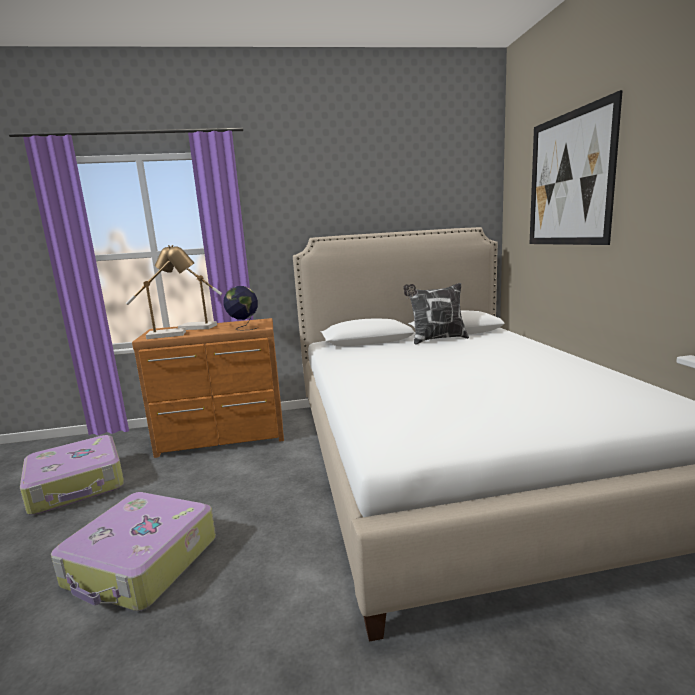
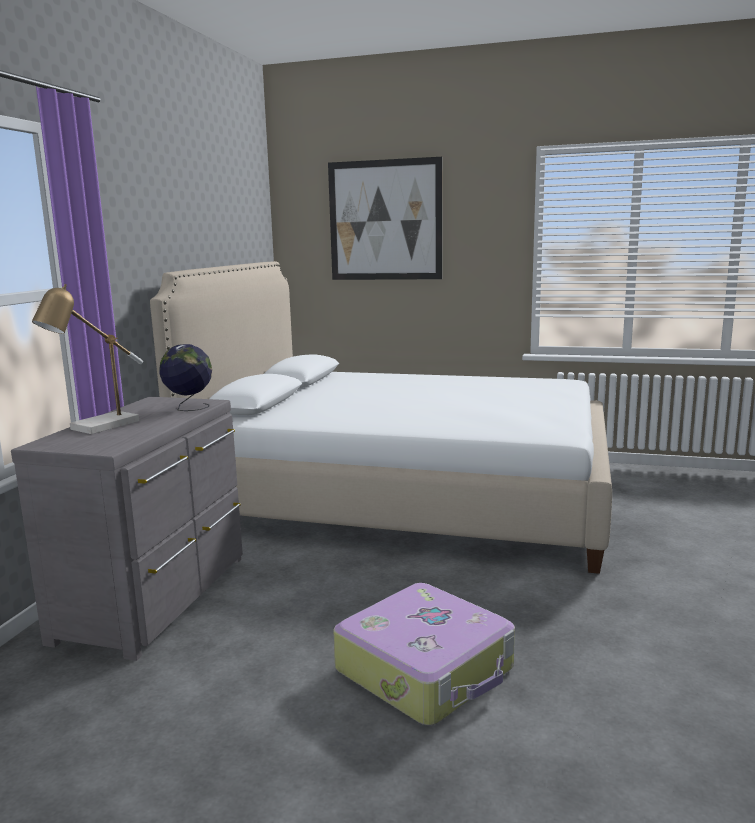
camera: 65 degrees left, 0 degrees up
suitcase [20,435,124,515] -> none
table lamp [126,245,194,339] -> none
brown dresser [132,318,284,458] -> grey dresser [11,397,243,661]
pillow [403,283,469,345] -> none

